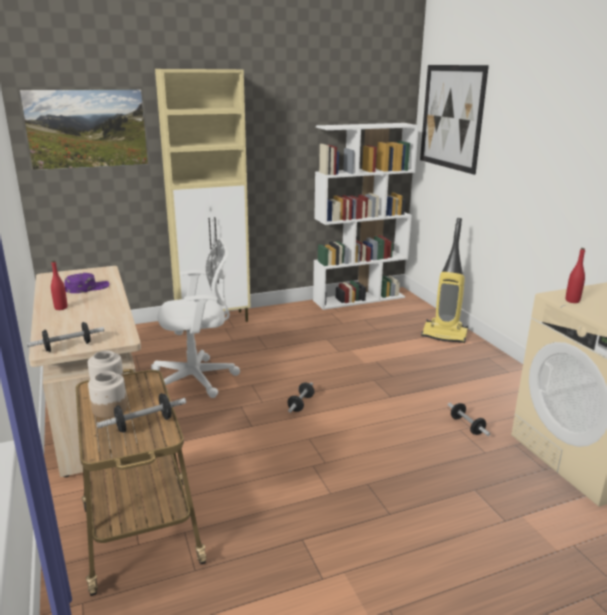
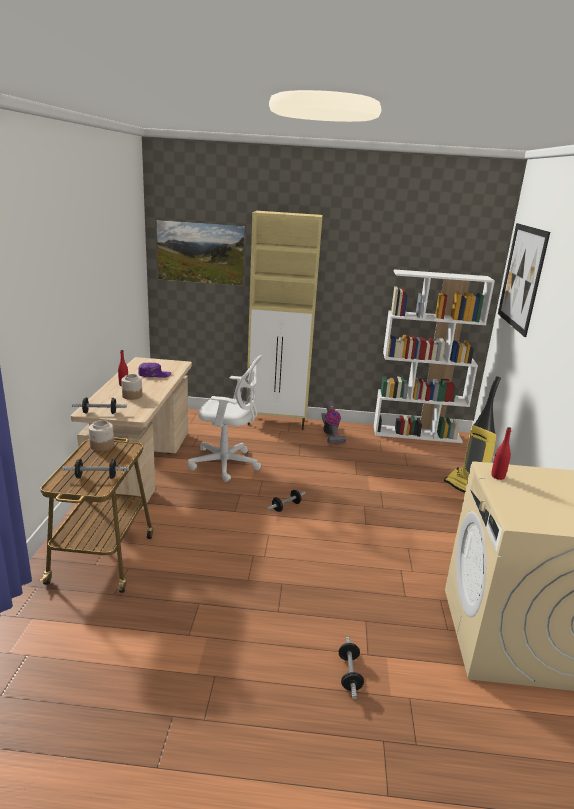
camera: 25 degrees right, 0 degrees up
jar [88,371,127,418] -> jar moved to [121,374,142,400]
dumbbell [448,403,490,436] -> dumbbell moved to [339,637,364,699]
none -> vacuum cleaner [321,401,346,444]

